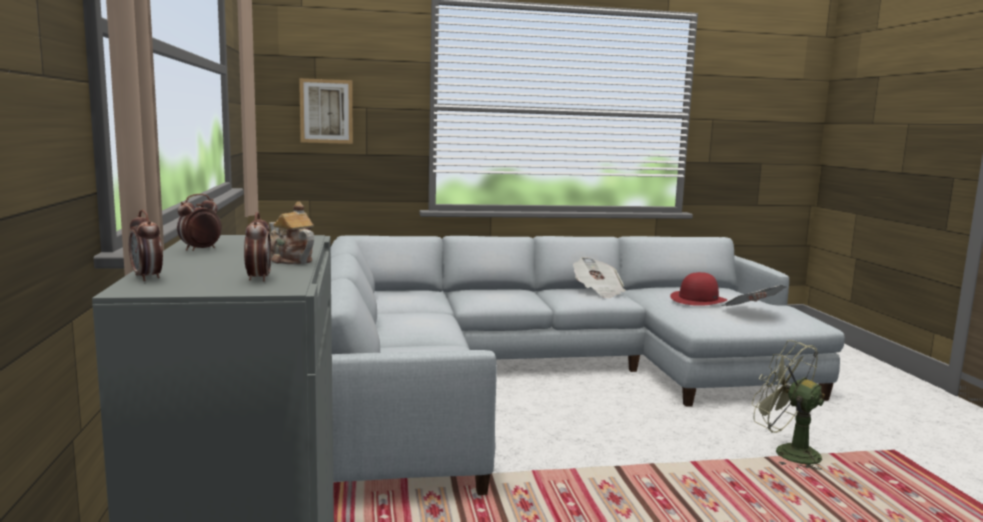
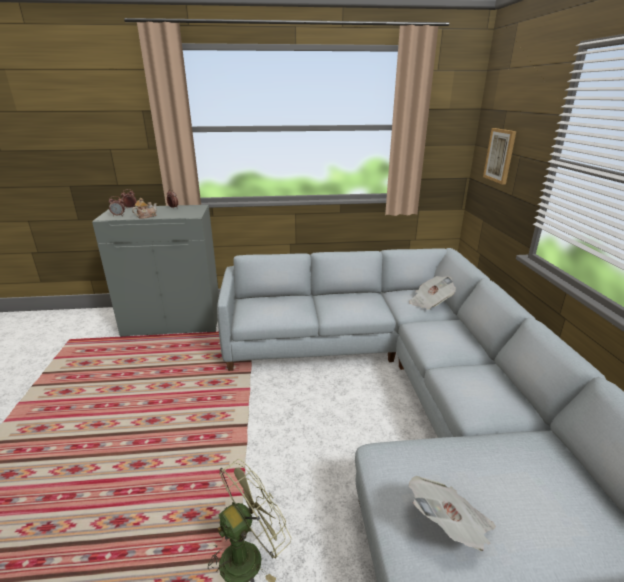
camera: 95 degrees right, 15 degrees up
newspaper [573,257,626,298] -> newspaper moved to [409,276,456,310]
red hat [670,272,727,306] -> none

